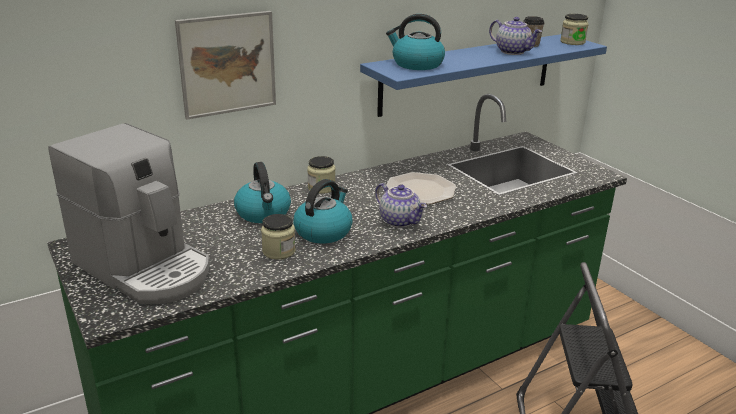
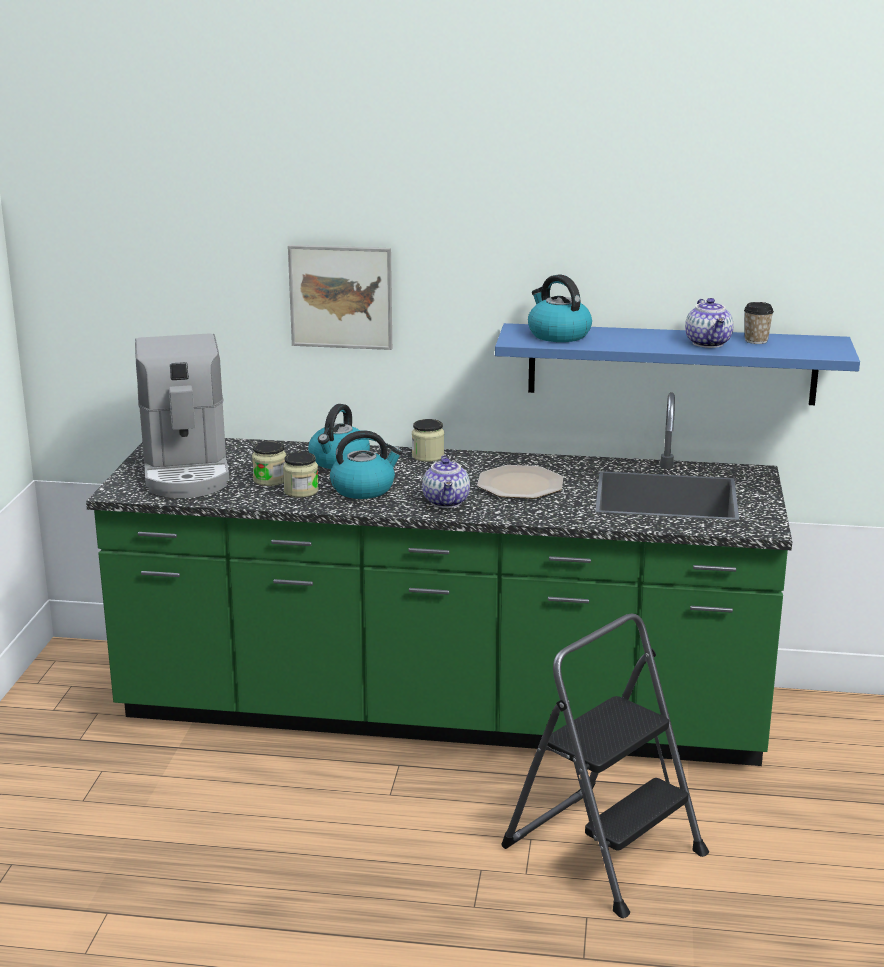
camera: 40 degrees right, 5 degrees down
jar [560,14,589,45] -> jar moved to [252,441,286,486]

